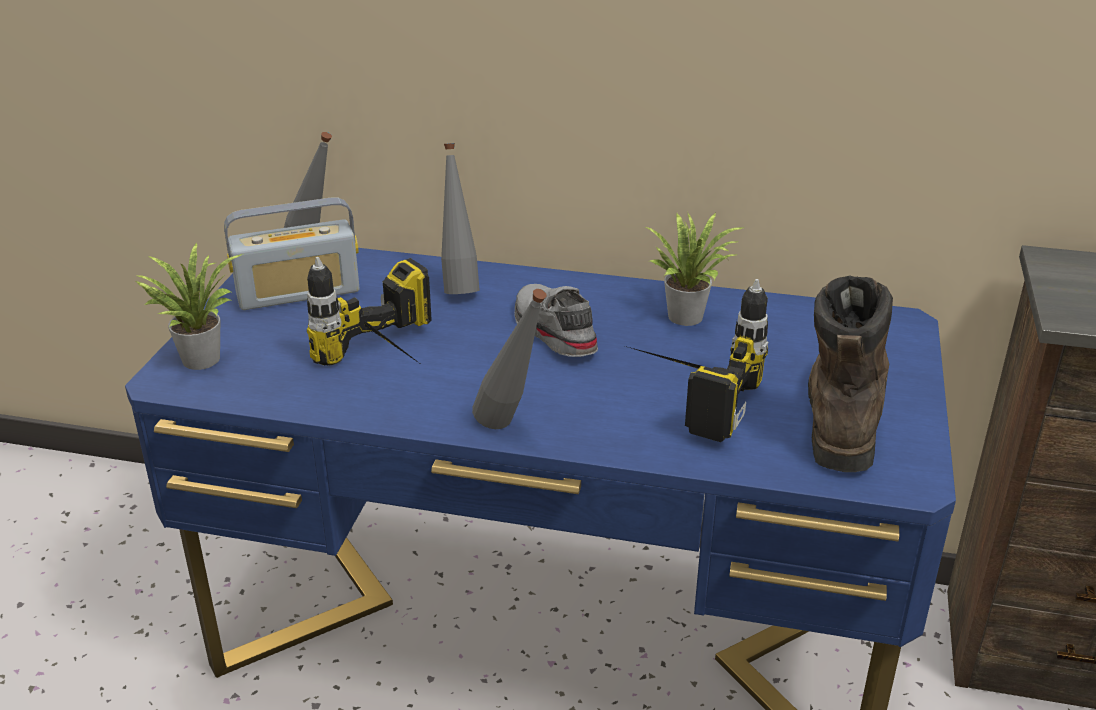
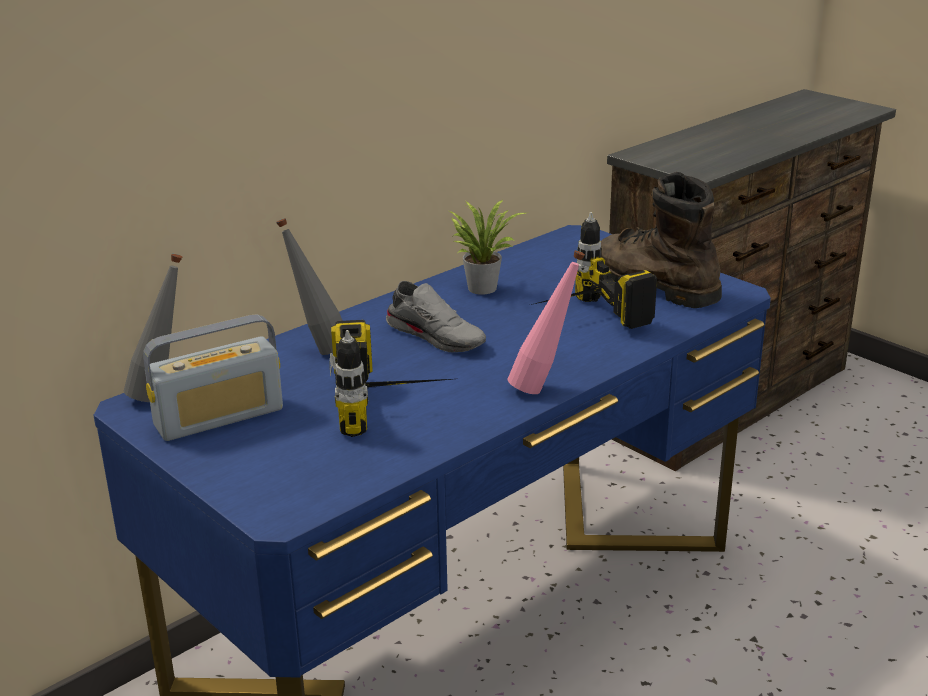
camera: 55 degrees left, 5 degrees down
potted plant [135,243,243,370] -> none
radio [224,198,359,310] -> radio turned 45 degrees clockwise [143,314,283,441]
grey bottle [472,289,547,429] -> pink bottle [507,250,585,394]
grey shoe [514,284,598,357] -> grey shoe turned 150 degrees counterclockwise [386,281,486,352]

